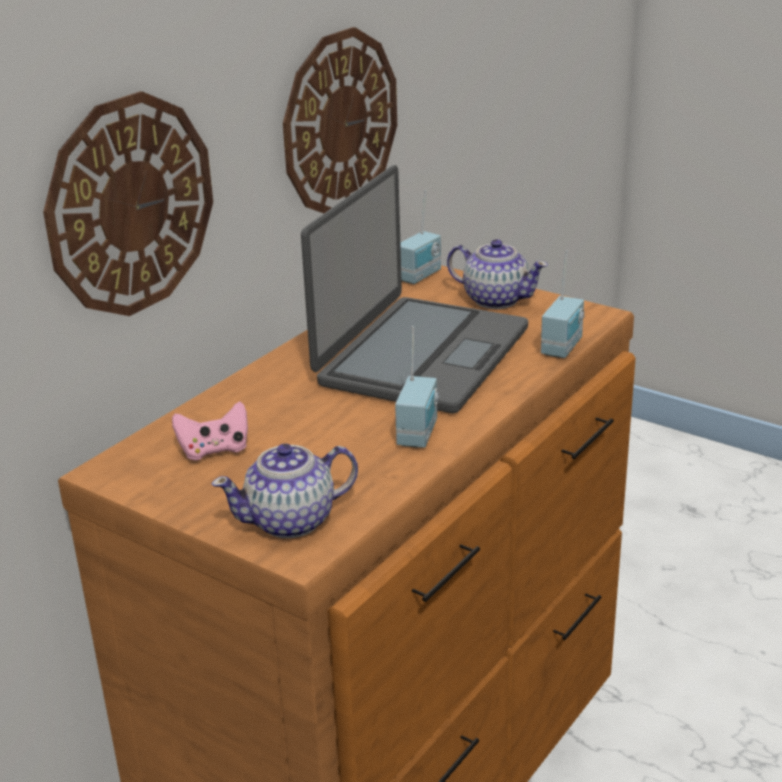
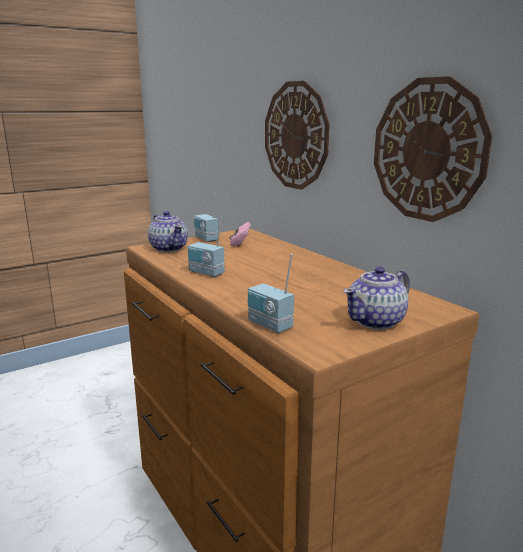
camera: 110 degrees right, 10 degrees down
teapot [212,444,358,538] -> teapot turned 150 degrees clockwise [148,211,188,252]
laptop [301,165,528,413] -> none
radio [400,190,441,284] -> radio moved to [194,193,218,242]

